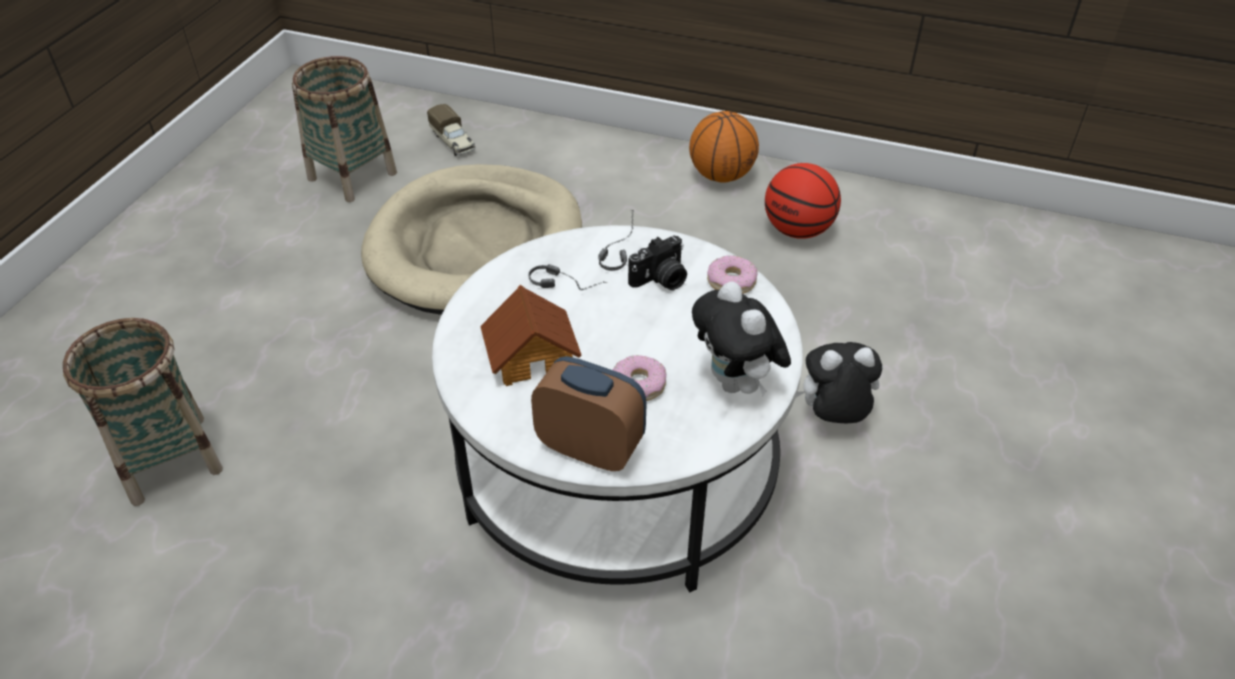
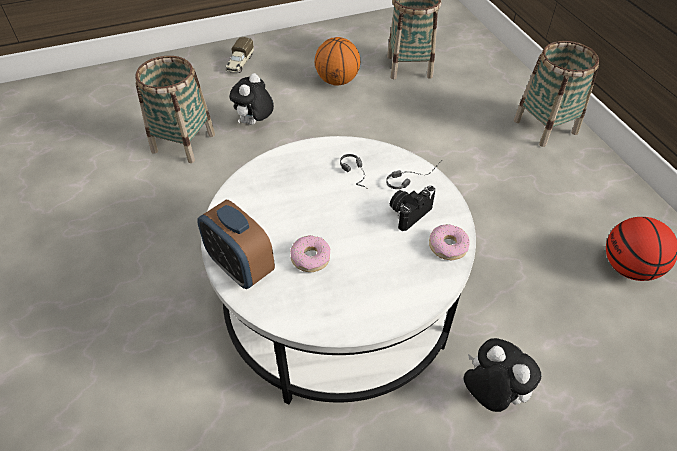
camera: 50 degrees right, 5 degrees up
beige dog bed [361,164,582,315] -> none
toy truck [427,104,476,156] -> toy truck moved to [225,37,254,73]
toy house [480,285,582,386] -> none
alarm clock [531,356,647,471] -> alarm clock turned 150 degrees clockwise [197,200,275,289]
camera [628,236,687,290] -> camera turned 120 degrees clockwise [390,186,435,231]
basketball [689,111,759,183] -> basketball moved to [315,37,360,86]
plush toy [692,282,791,396] -> plush toy moved to [229,73,274,125]
none -> basket [514,41,599,147]

